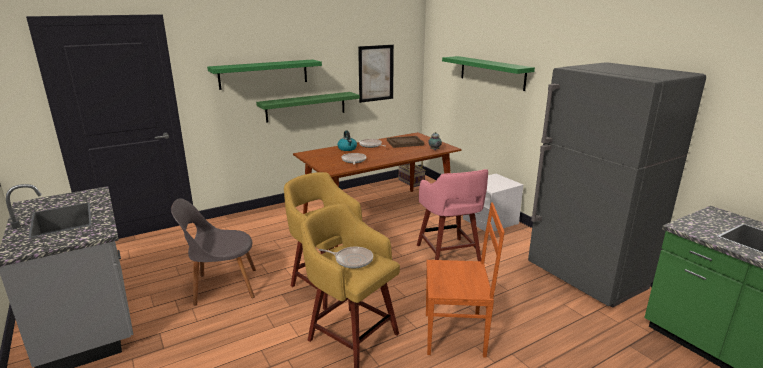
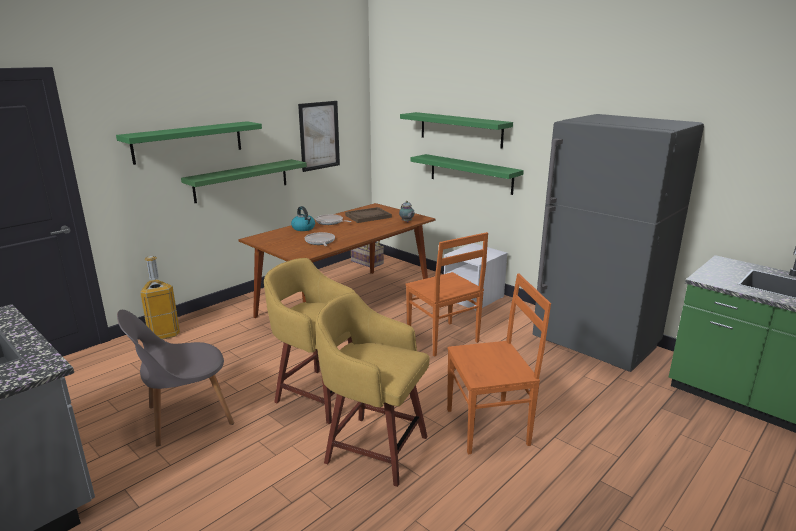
camera: 15 degrees left, 0 degrees up
frying pan [319,247,373,269] -> none
pink stool [417,169,488,261] -> orange chair [405,232,488,357]
none -> trash can [140,256,180,340]
none -> green shelf [410,154,524,195]

